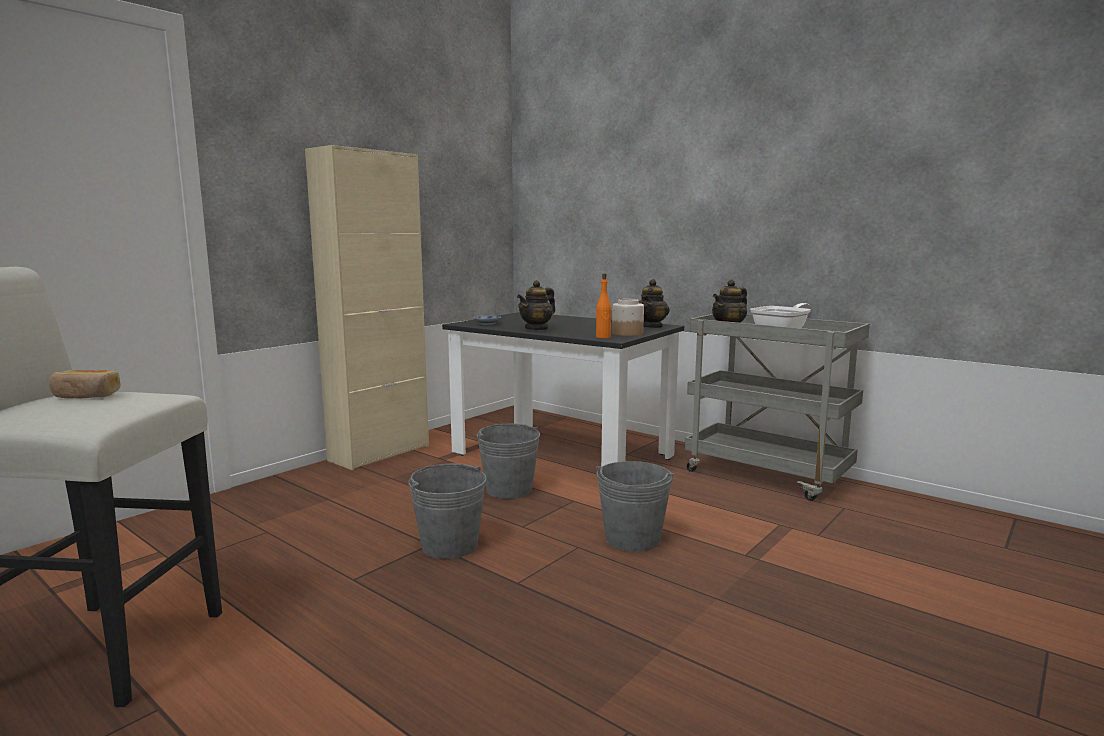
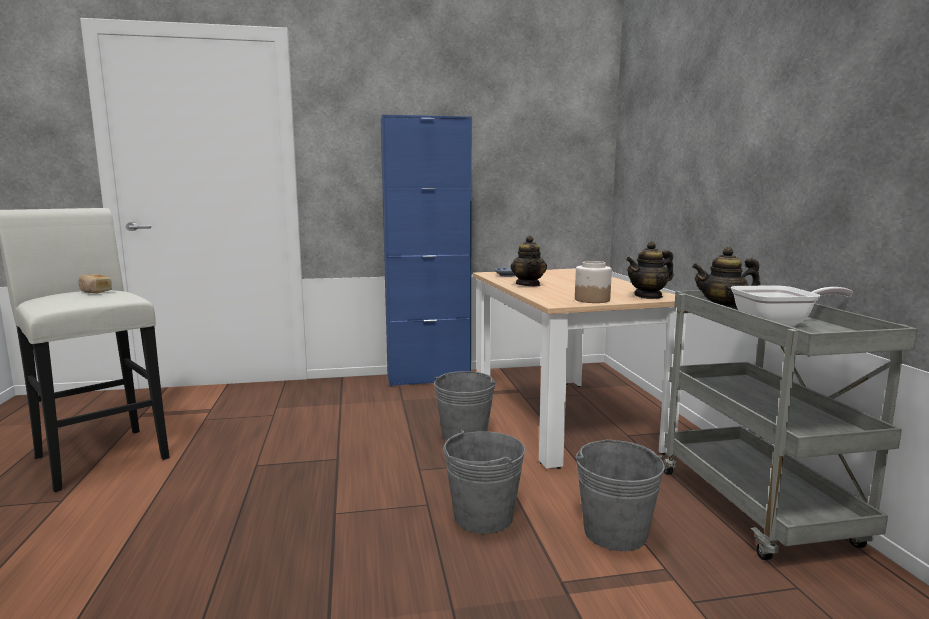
camera: 40 degrees right, 0 degrees up
beige cabinet [305,145,429,470] -> blue cabinet [380,115,472,387]
grey bucket [408,464,487,559] -> grey bucket moved to [575,439,665,551]
black dining table [442,312,684,467] -> beige dining table [473,268,687,469]
teapot [517,280,555,331] -> teapot turned 90 degrees counterclockwise [511,236,547,287]
orange bottle [596,273,611,338] -> none

